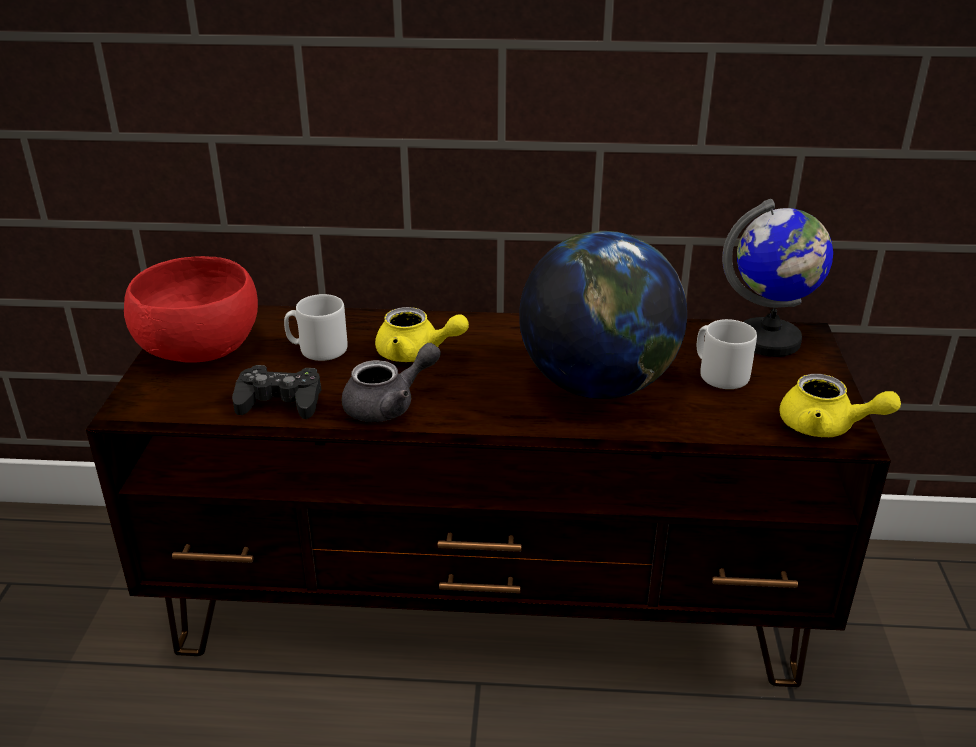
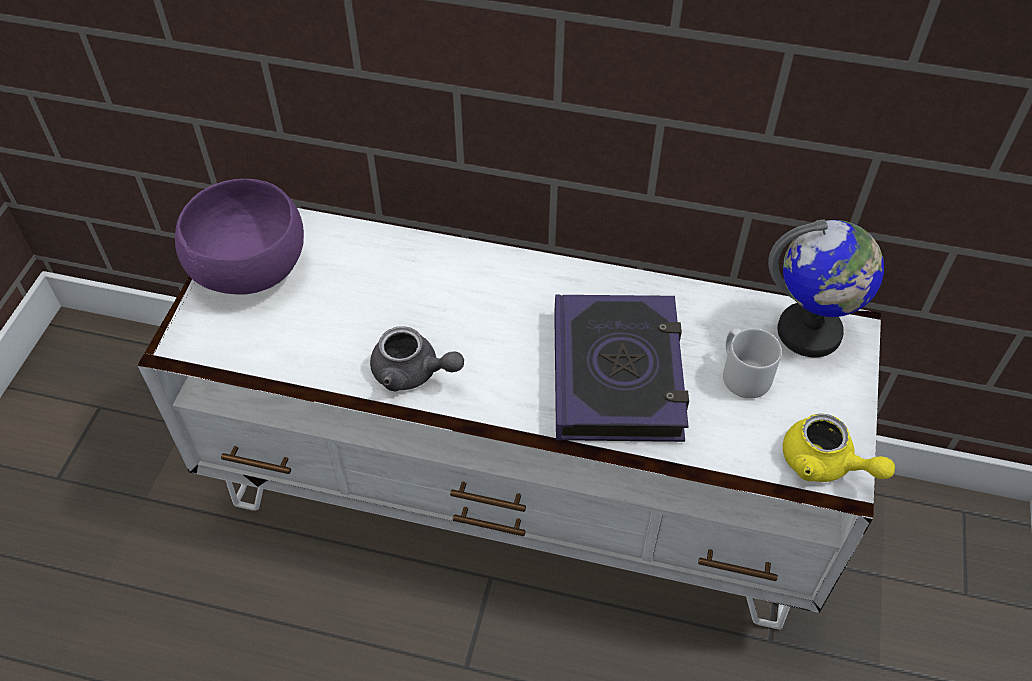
camera: 10 degrees right, 20 degrees up
brown tv stand [86,305,891,687] -> white tv stand [138,208,881,630]
red bowl [124,256,258,362] -> purple bowl [175,179,304,295]
black game controller [232,365,321,419] -> none
grey mug [284,294,348,361] -> none
grey teapot [341,343,441,422] -> grey teapot turned 45 degrees clockwise [370,326,464,391]
yellow teapot [375,307,469,362] -> none
globe [519,231,687,399] -> book [554,295,689,442]

